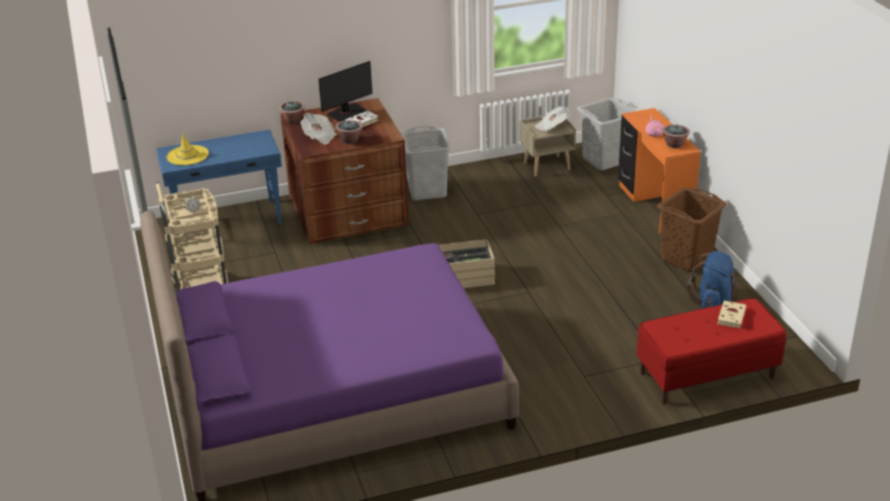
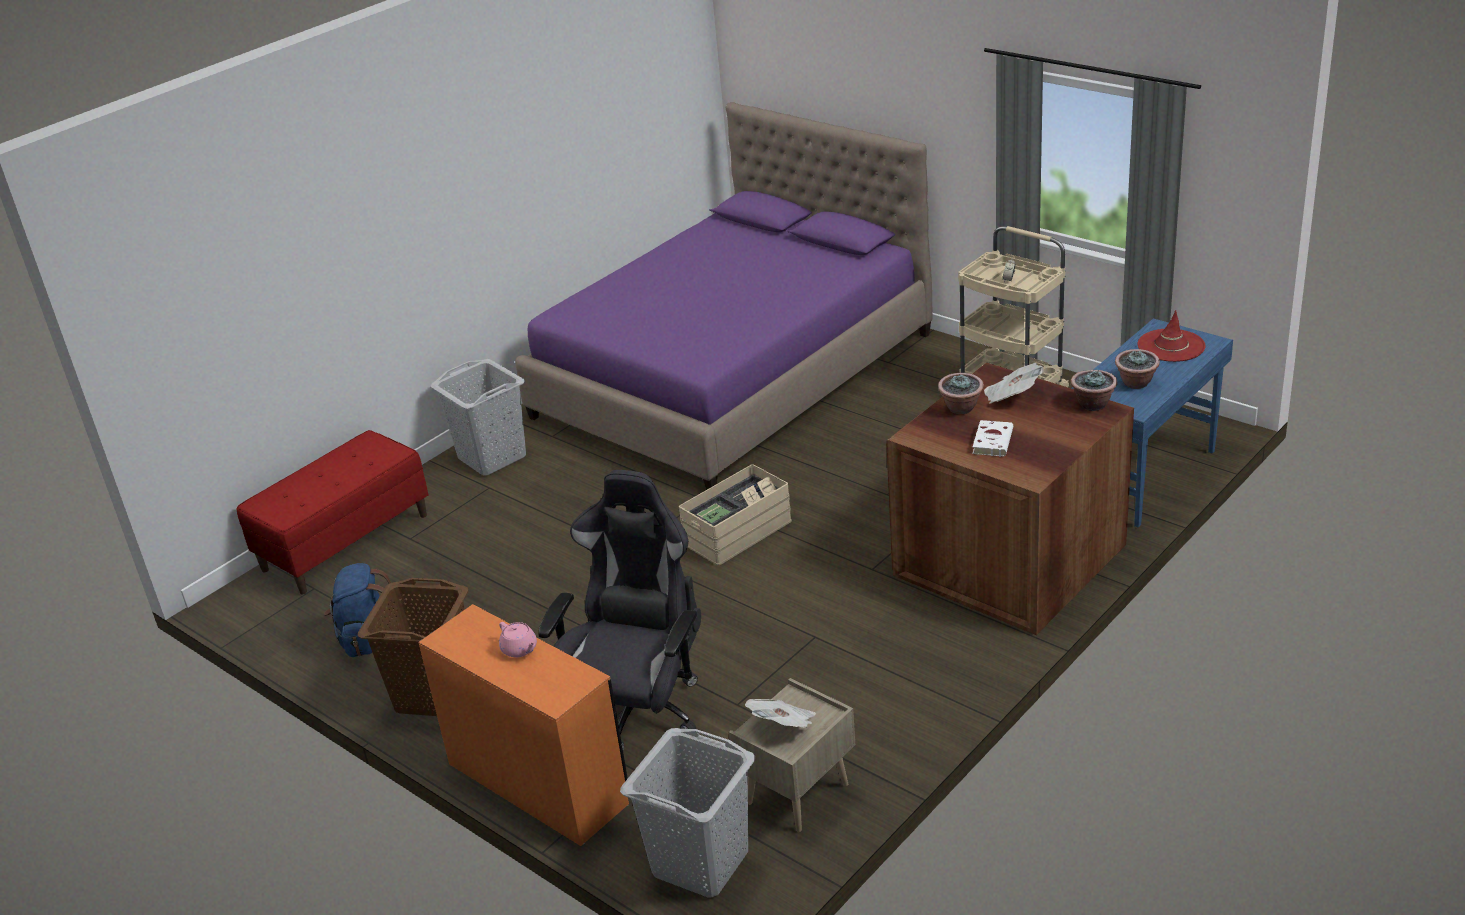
camera: 150 degrees right, 0 degrees up
yellow hat [167,134,209,165] -> red hat [1138,310,1206,362]
monitor [318,61,372,122] -> none
grey laundry basket [400,126,452,200] -> grey laundry basket moved to [430,359,526,476]
potted plant [662,124,690,149] -> potted plant moved to [1115,349,1160,389]
beige book [718,301,746,328] -> none
none -> black office chair [539,470,701,751]

